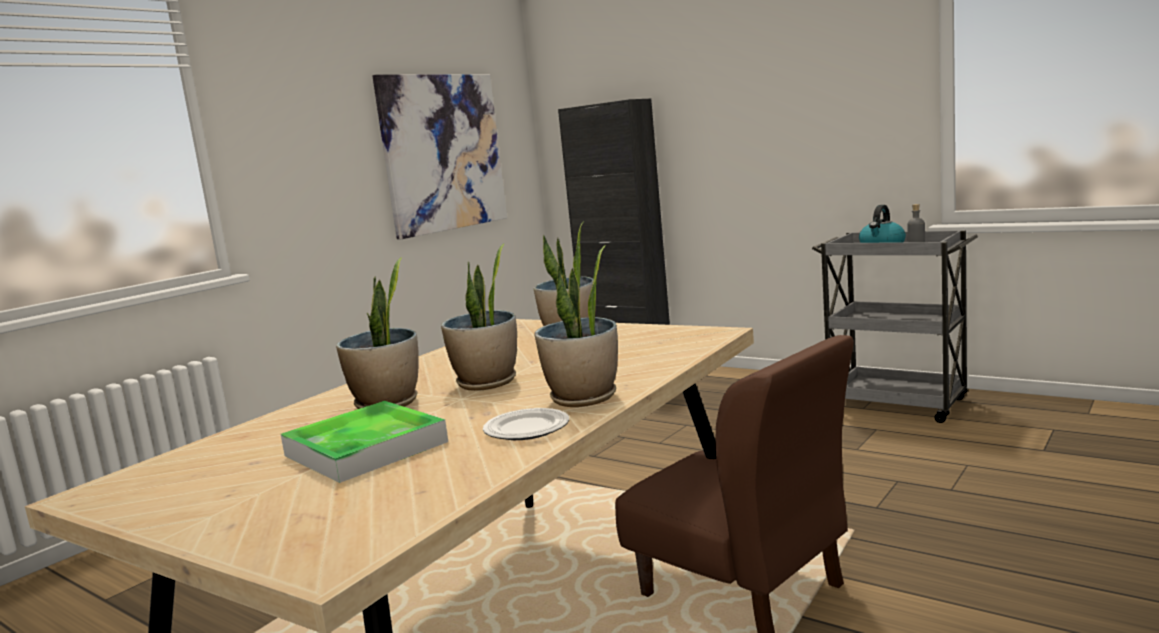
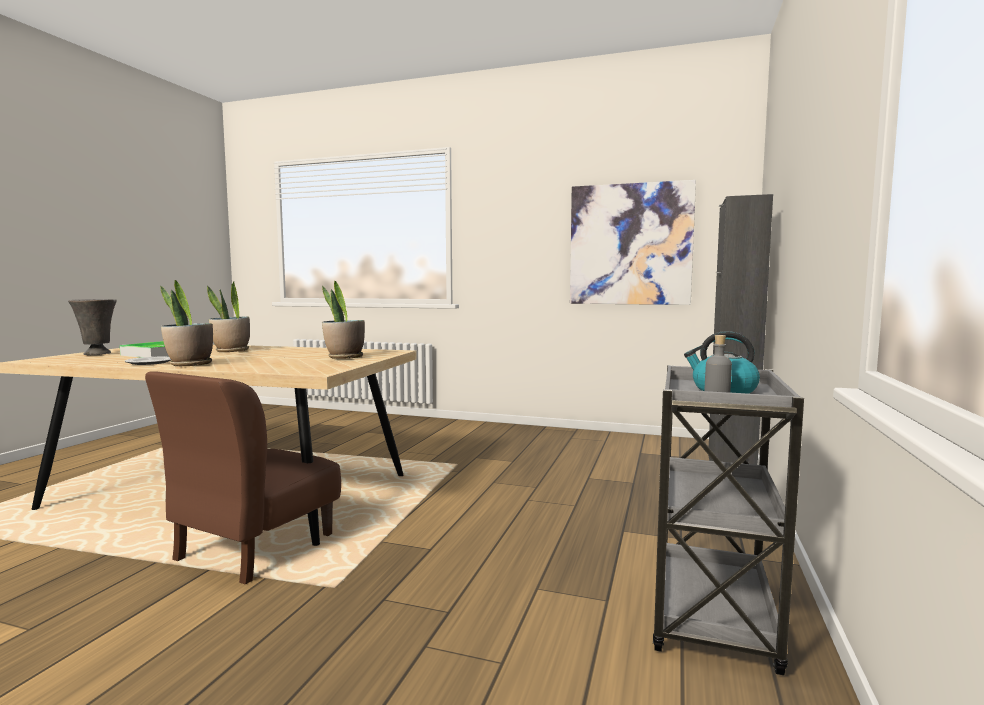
camera: 70 degrees right, 5 degrees down
potted plant [441,243,517,391] -> none
none -> grey vase [68,299,117,355]

